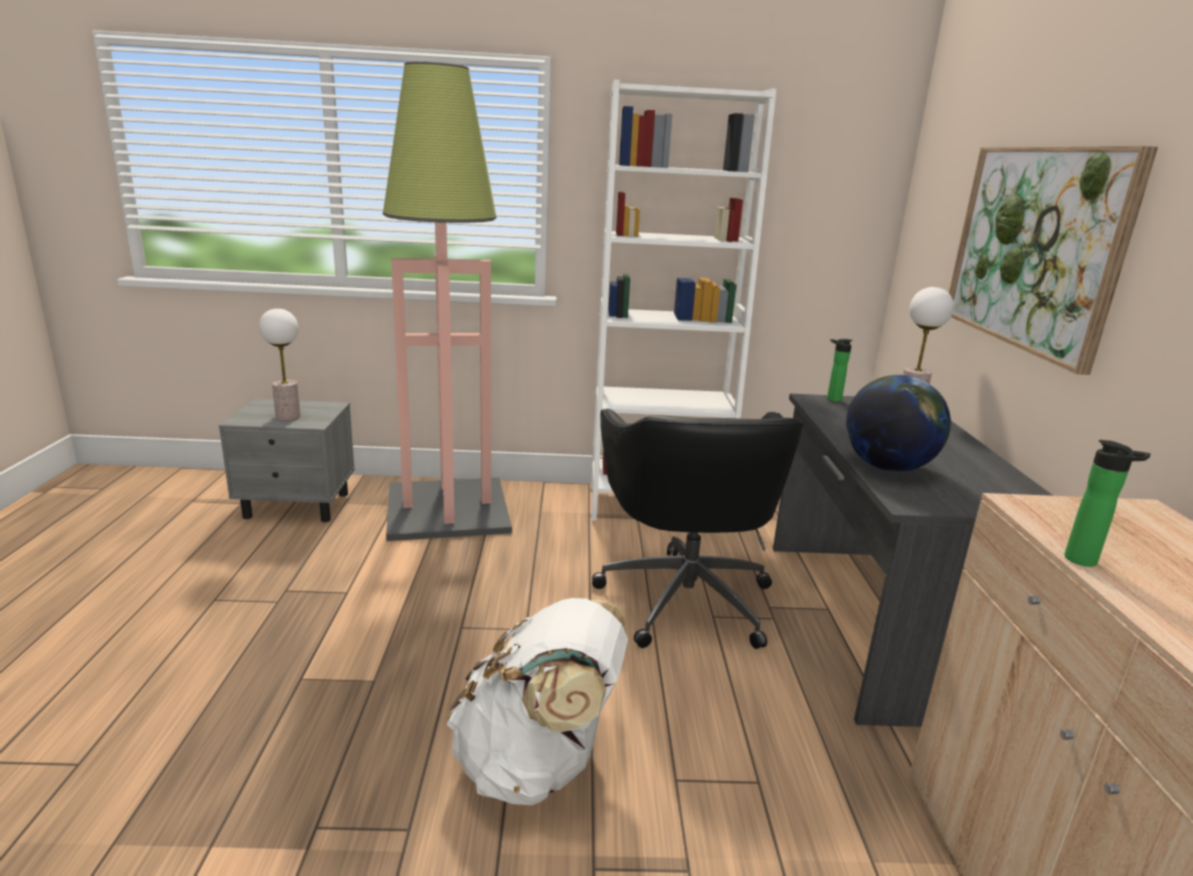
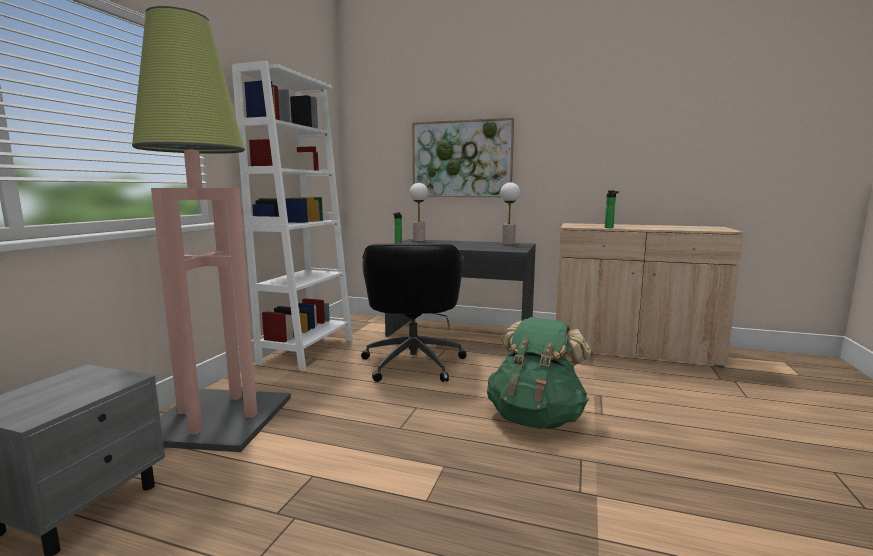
camera: 70 degrees left, 10 degrees down
table lamp [259,308,301,421] -> table lamp moved to [500,182,520,245]
white backpack [446,598,628,805] -> green backpack [487,317,591,429]
black office chair [592,409,803,649] -> black office chair turned 75 degrees clockwise [361,243,466,382]
globe [846,375,951,472] -> none

